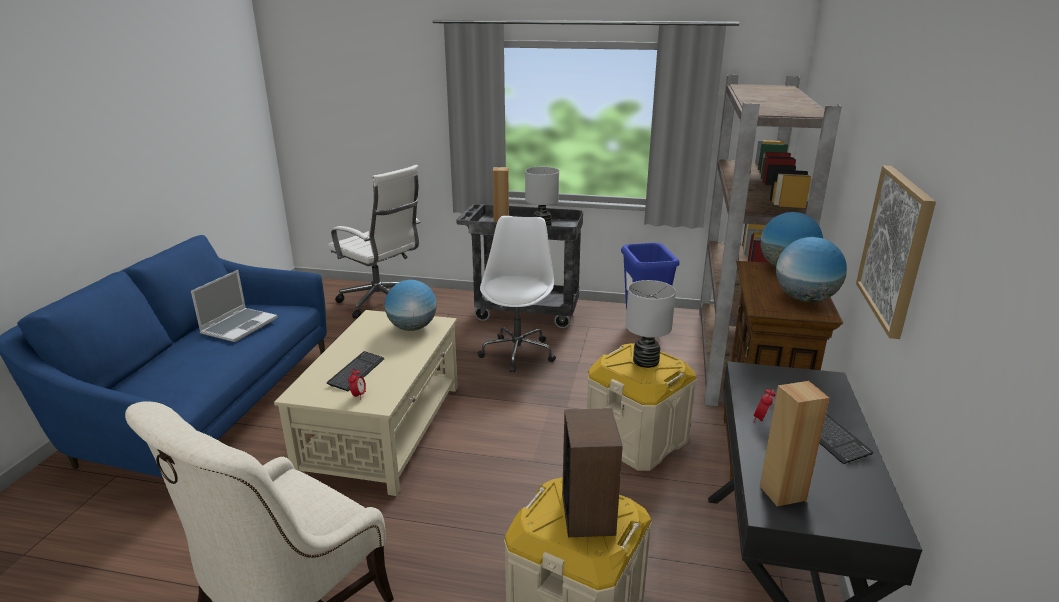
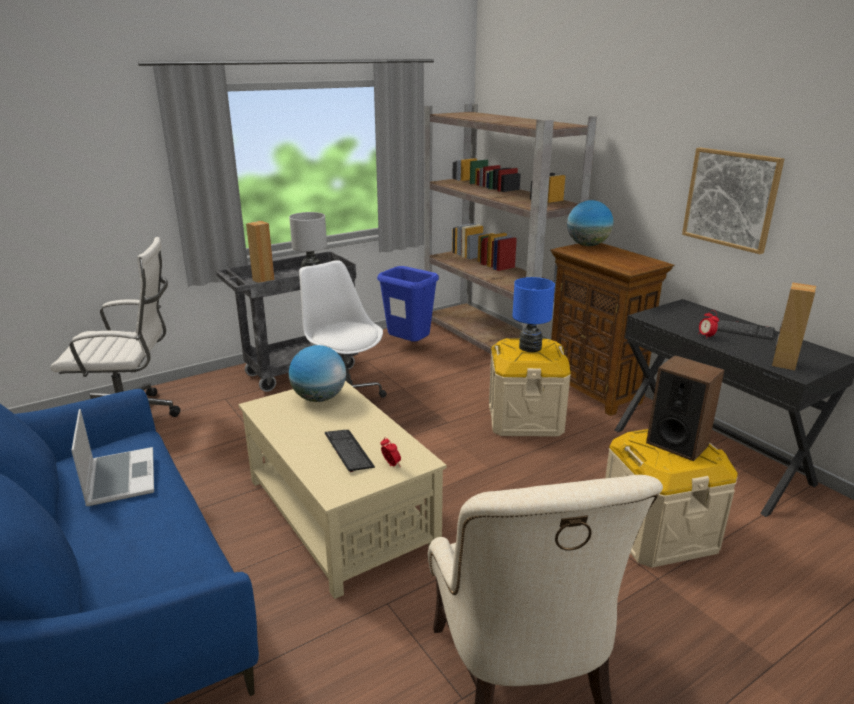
camera: 45 degrees left, 0 degrees up
grey table lamp [626,280,676,368] -> blue table lamp [513,277,555,352]
globe [776,237,847,303] -> none

